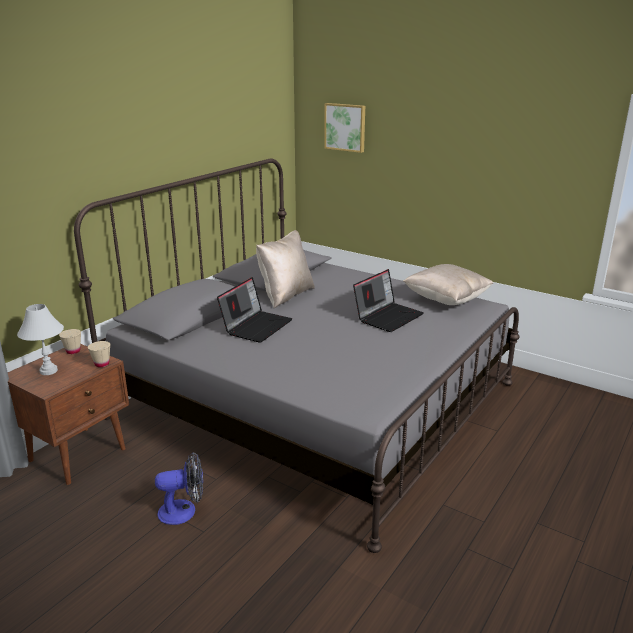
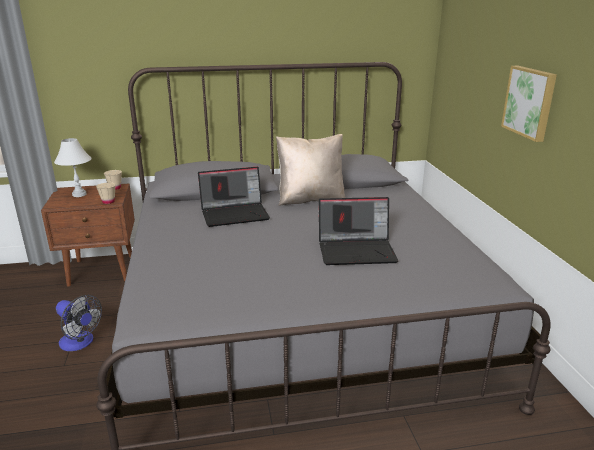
camera: 45 degrees right, 0 degrees up
picture [324,103,365,153] -> picture moved to [501,66,557,142]
beige pillow [403,264,494,305] -> none

